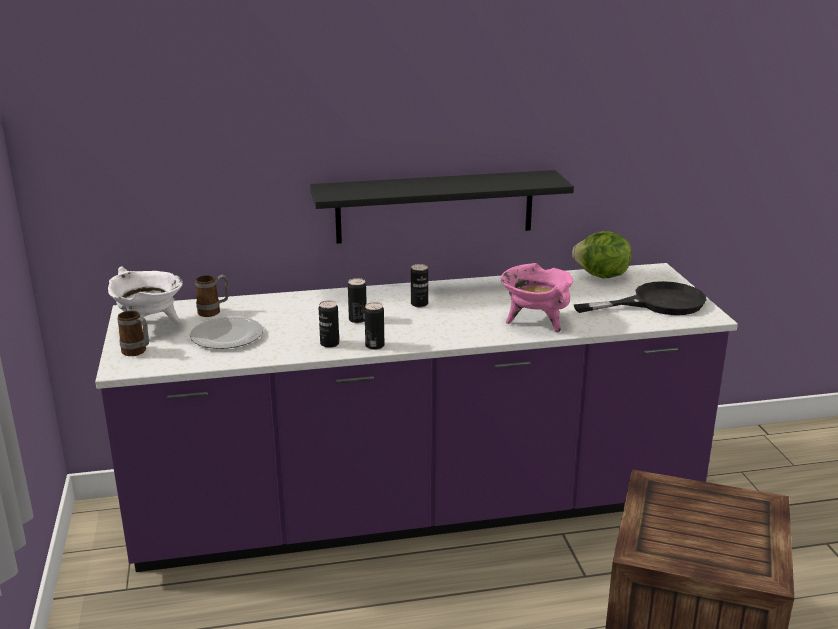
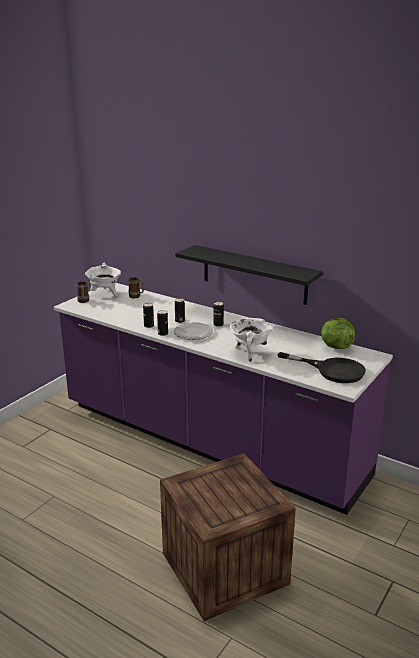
camera: 45 degrees right, 0 degrees up
plate [190,316,263,349] -> plate moved to [174,323,213,340]
pink cooking pot [500,263,573,333] -> white cooking pot [230,318,273,362]

